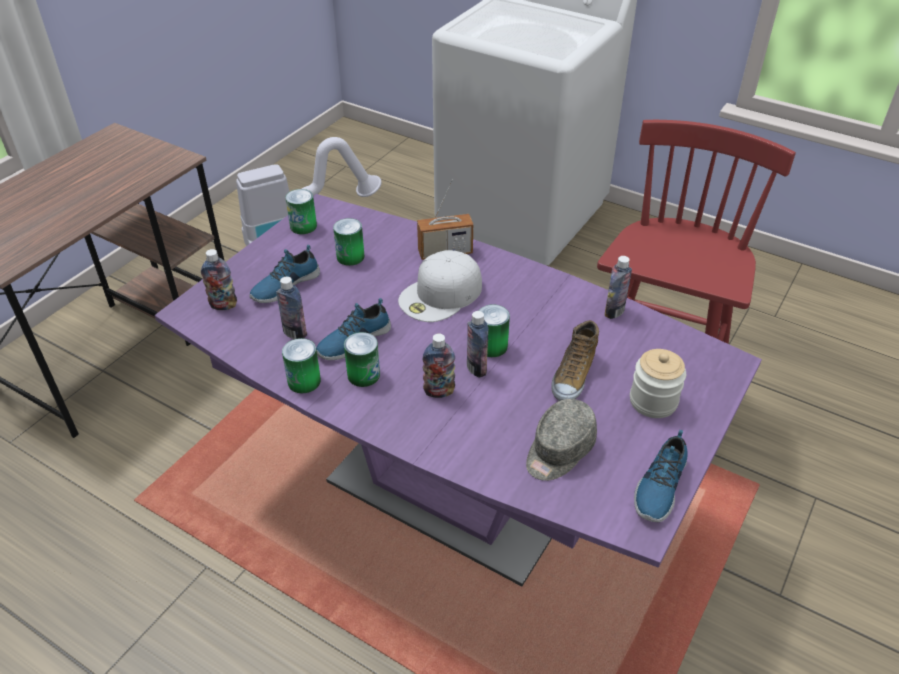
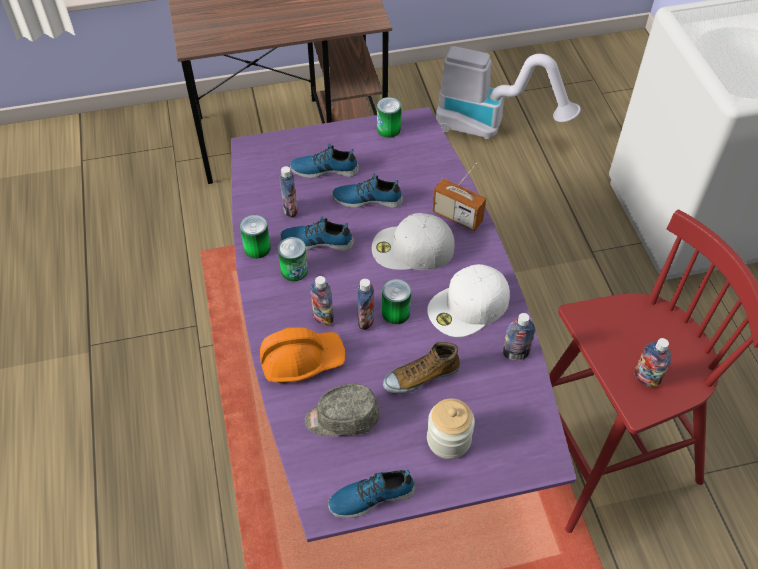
camera: 45 degrees right, 10 degrees up
bottle [201,249,237,310] -> bottle moved to [635,338,671,388]
can [333,218,365,266] -> none
none -> orange hard hat [260,327,345,383]
none -> shoe [332,173,403,208]
none -> white cap [427,264,510,337]

